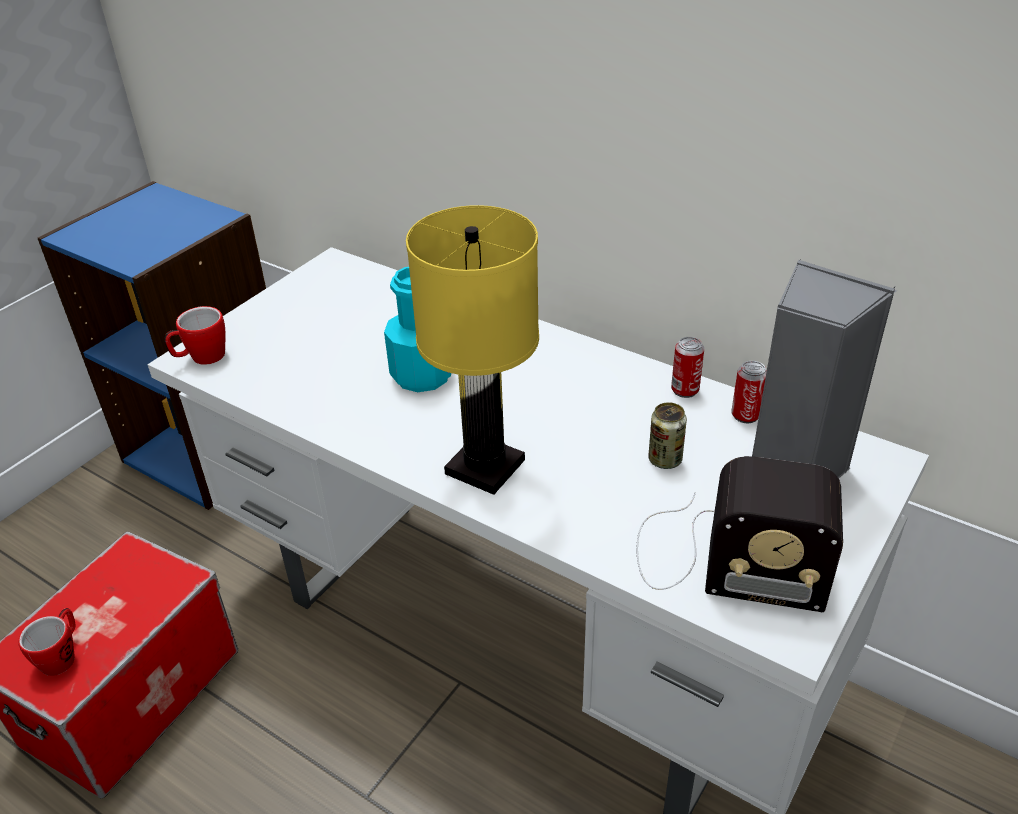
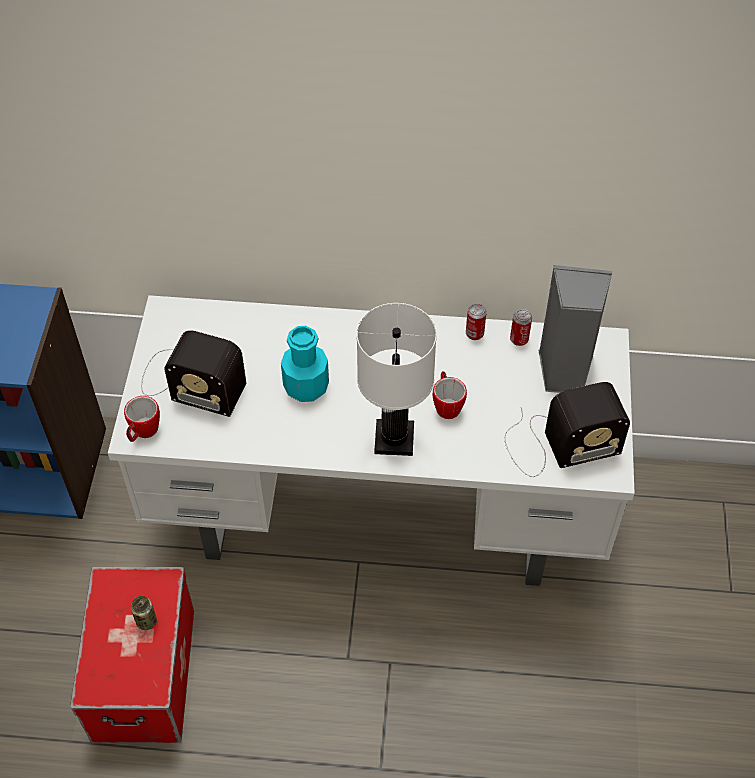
camera: 30 degrees left, 15 degrees up
mug [18,608,75,676] -> mug moved to [433,371,467,419]
yellow table lamp [406,205,539,495] -> white table lamp [356,303,437,456]
can [648,402,687,469] -> can moved to [131,596,157,630]
none -> radio [141,330,246,417]

